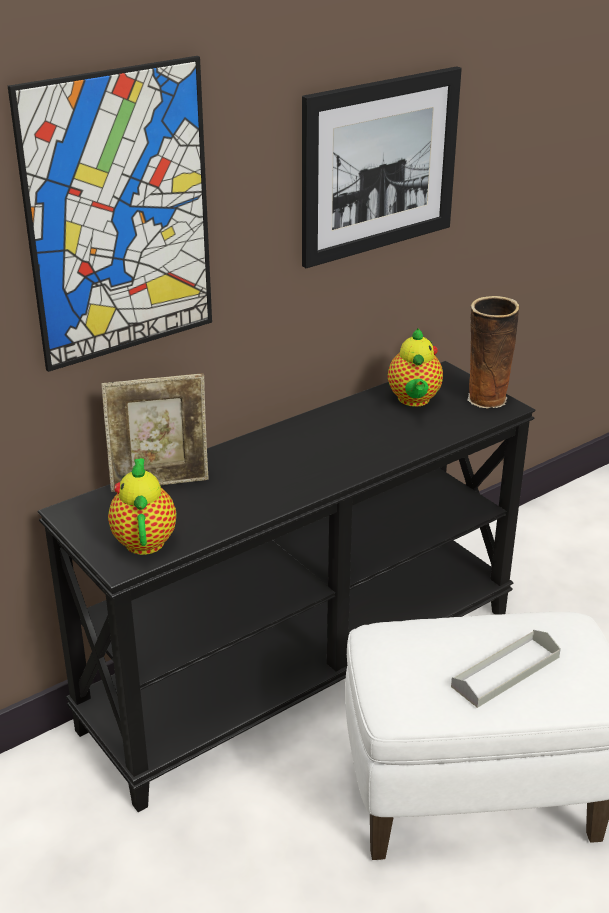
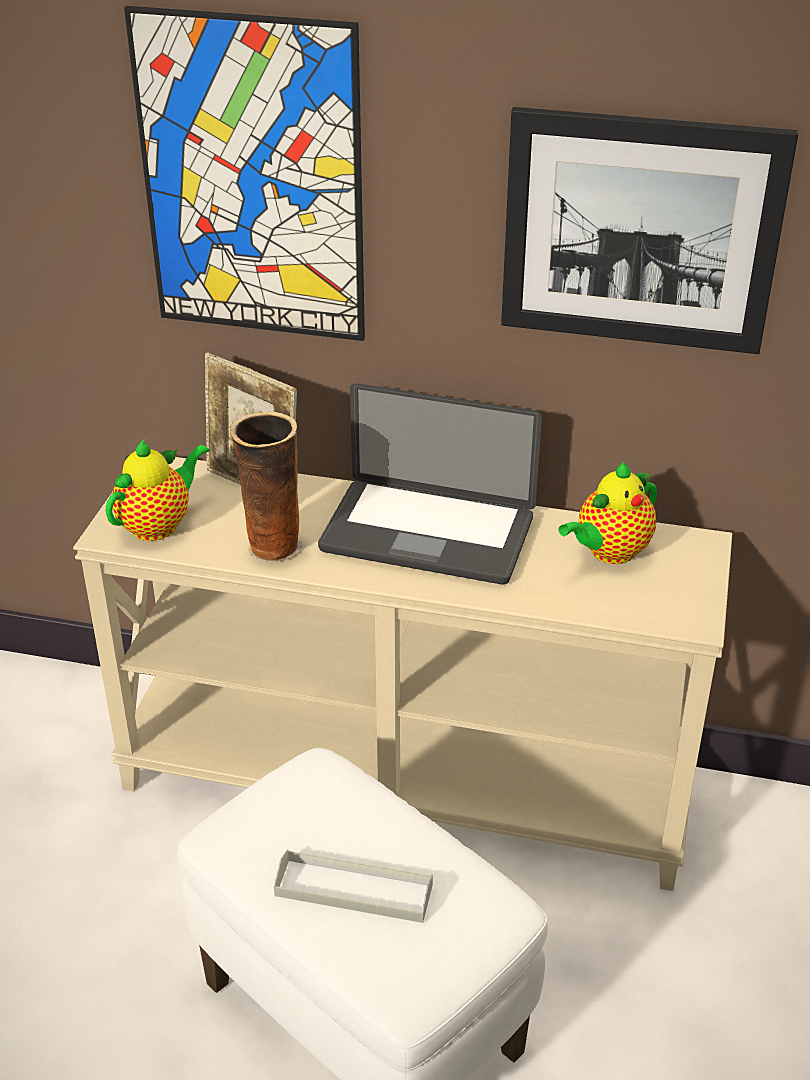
camera: 50 degrees right, 5 degrees up
black console table [38,361,536,812] -> beige console table [73,457,732,891]
vase [468,296,519,409] -> vase moved to [230,412,302,563]
none -> laptop [318,383,542,585]

